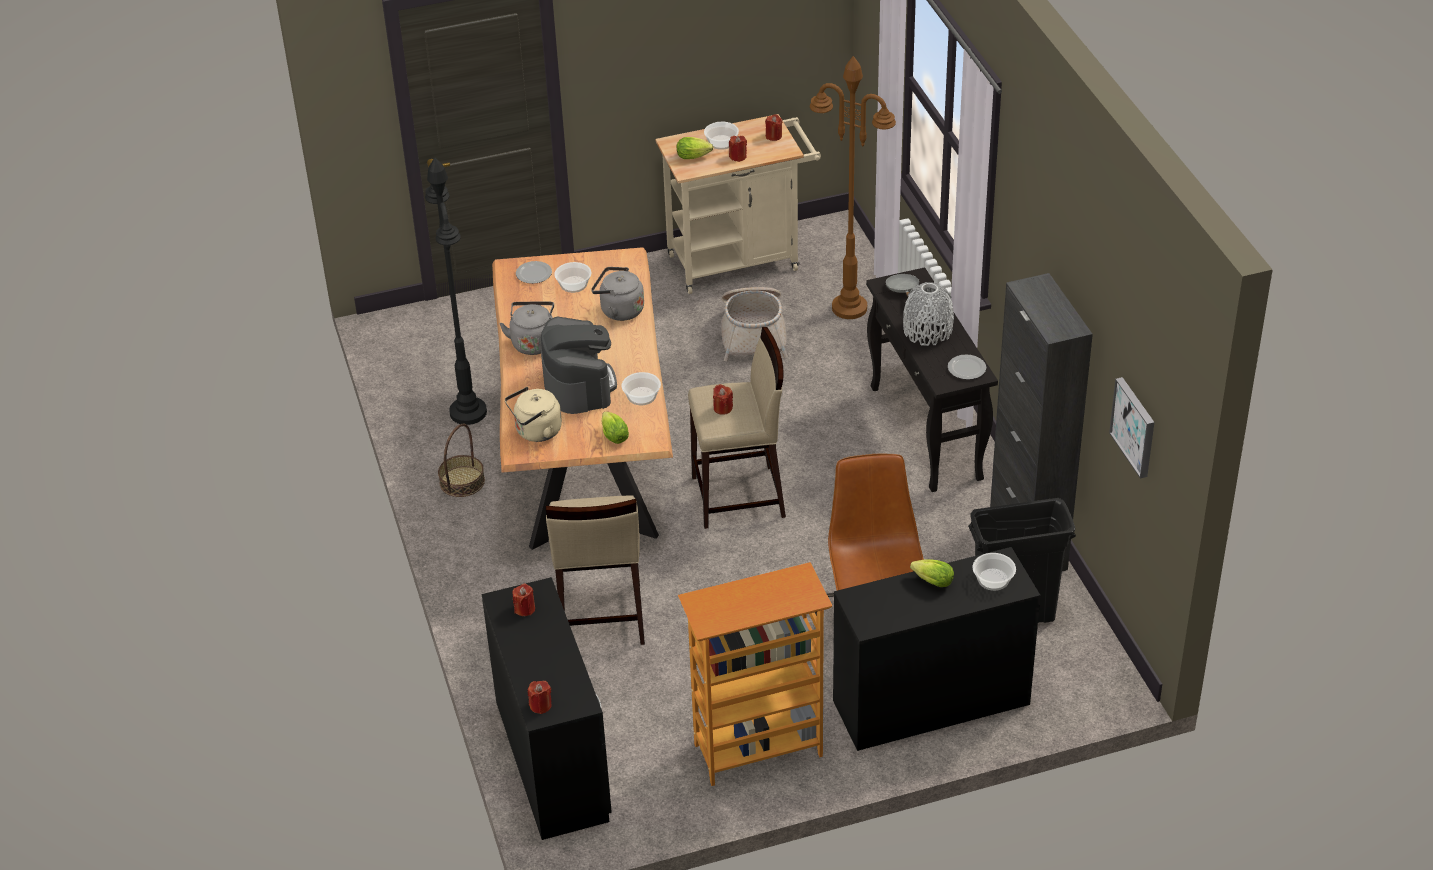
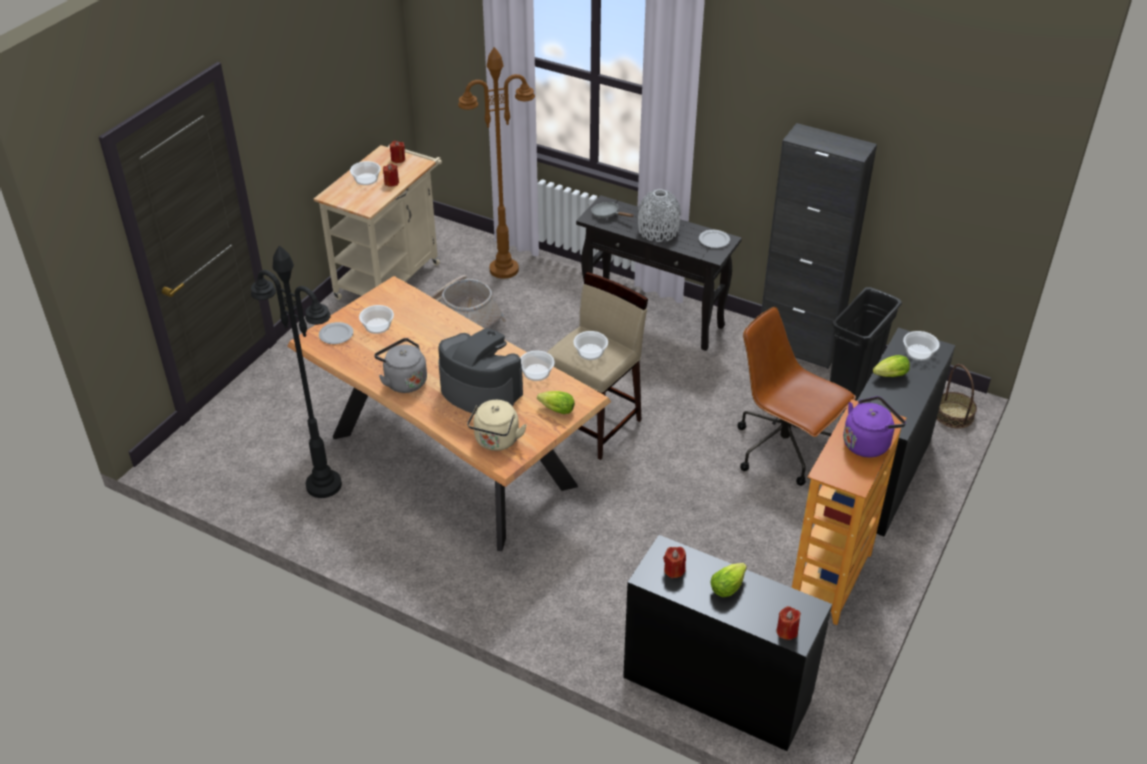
camera: 45 degrees left, 0 degrees up
basket [438,424,485,497] -> basket moved to [937,364,977,429]
beige stool [546,495,645,645] -> none
grey kettle [591,267,644,321] -> none
lettuce [677,137,713,159] -> lettuce moved to [710,563,747,597]
red candle [713,384,733,415] -> bowl [573,331,608,360]
picture [1109,377,1154,478] -> none
none -> purple kettle [843,396,906,458]

